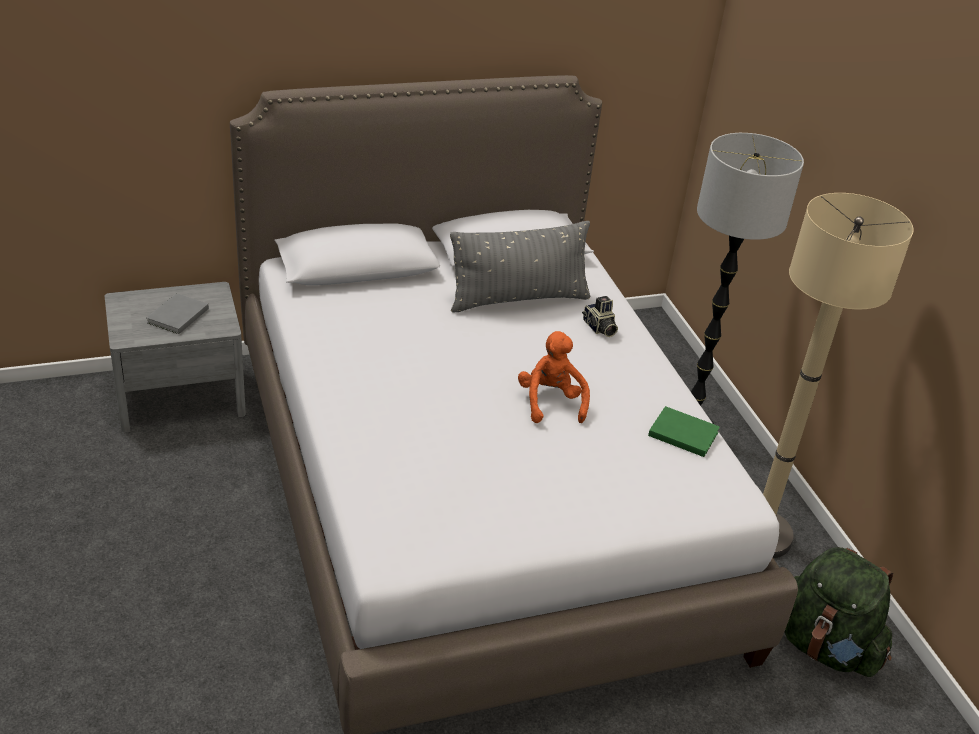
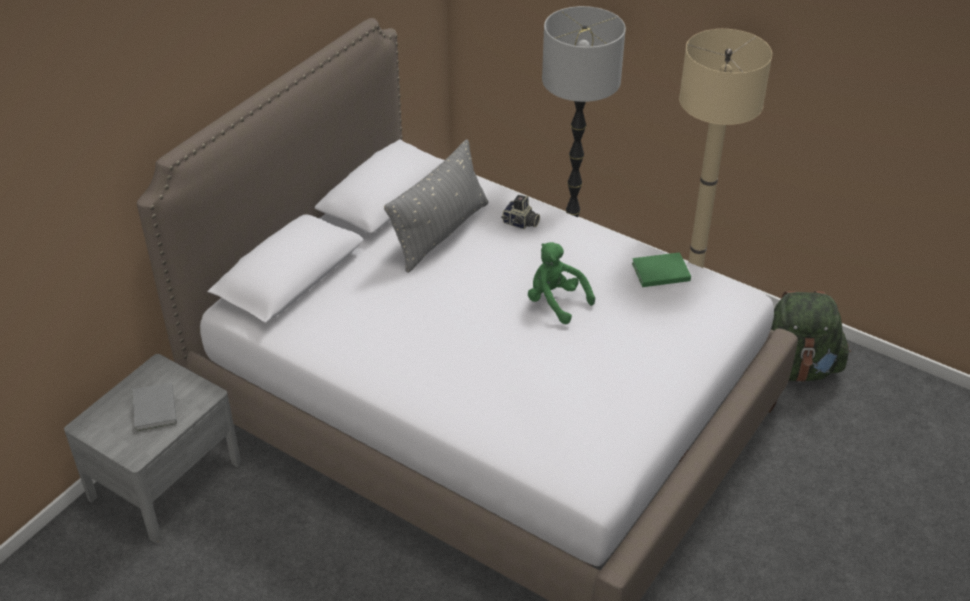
camera: 35 degrees left, 5 degrees up
orange plush toy [518,331,590,423] -> green plush toy [528,242,595,324]

